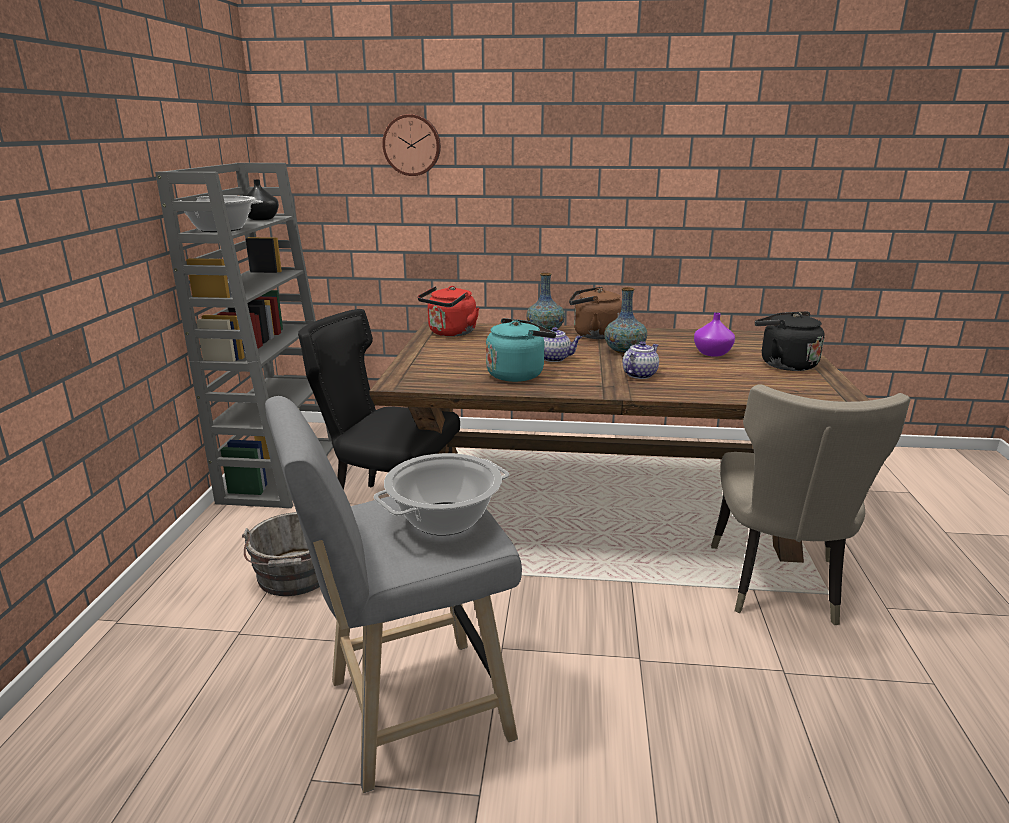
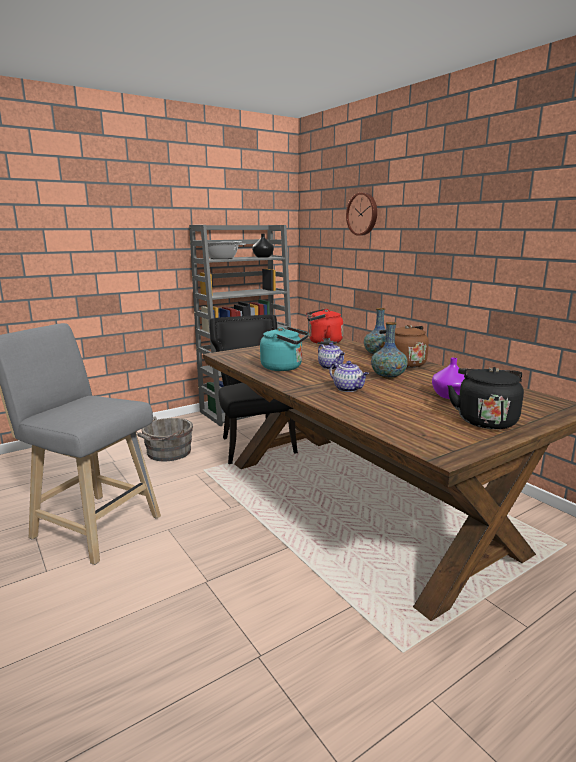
camera: 50 degrees right, 5 degrees down
cooking pot [374,453,509,536] -> none
teapot [623,341,659,379] -> teapot turned 45 degrees clockwise [329,361,369,392]
beige chair [711,384,910,625] -> none

